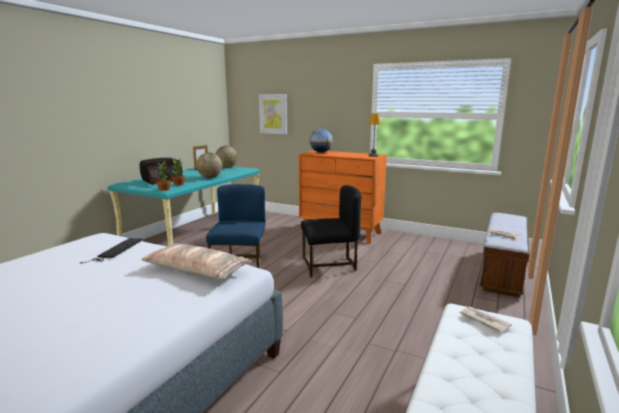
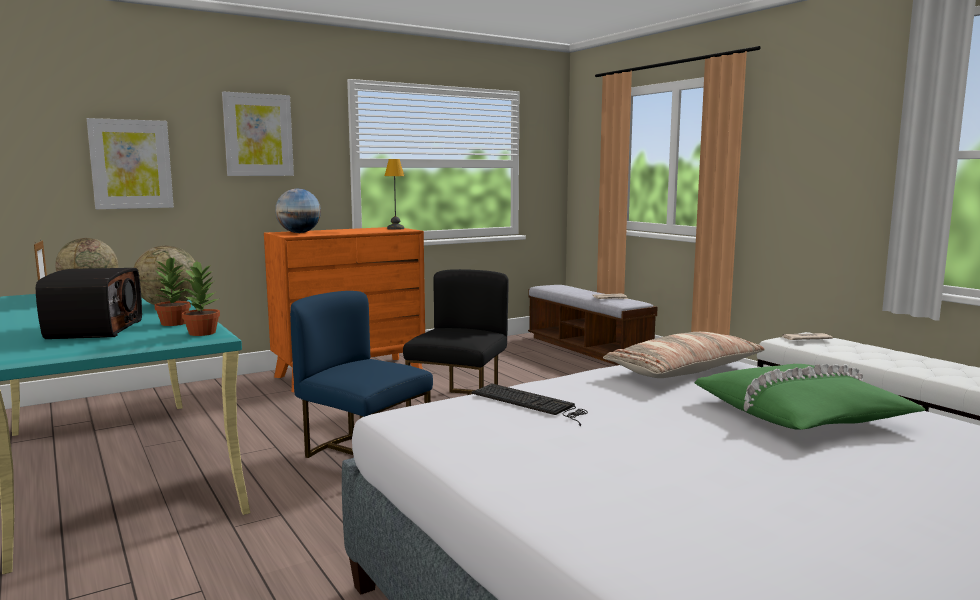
camera: 60 degrees left, 5 degrees down
none -> picture [222,92,294,176]
none -> green pillow [694,364,926,429]

